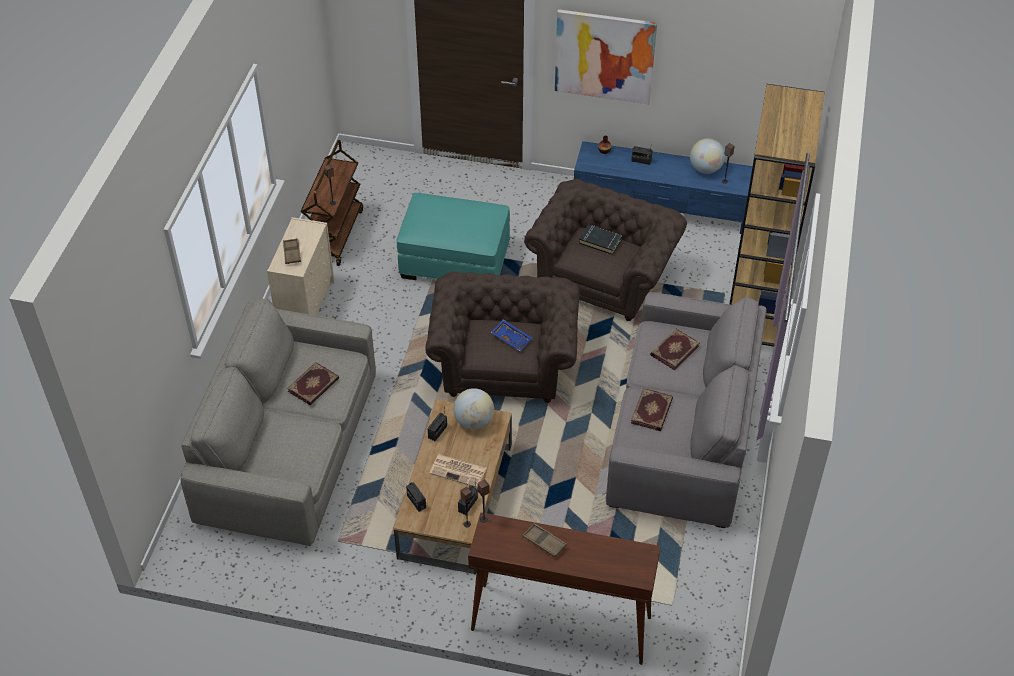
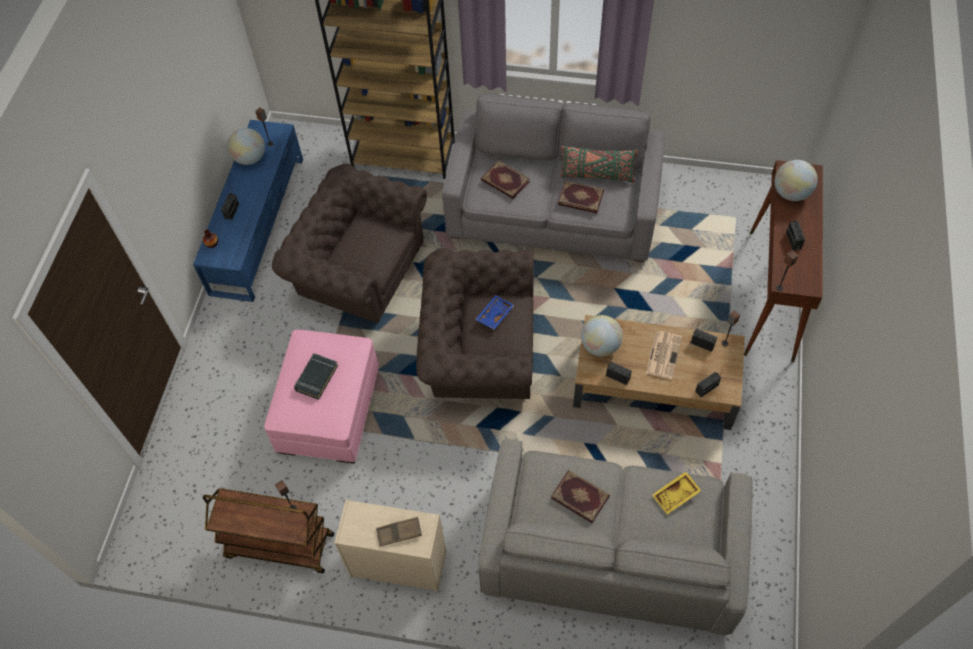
camera: 90 degrees left, 10 degrees up
turquoise ottoman [397,193,510,280] -> pink ottoman [264,329,379,464]
brown tray [522,523,567,557] -> radio [786,220,805,250]
picture [555,9,657,104] -> none
black book [579,224,622,255] -> black book moved to [294,353,338,400]
none -> green pillow [560,146,638,183]
none -> yellow tray [652,472,701,514]
none -> globe [774,160,818,201]

